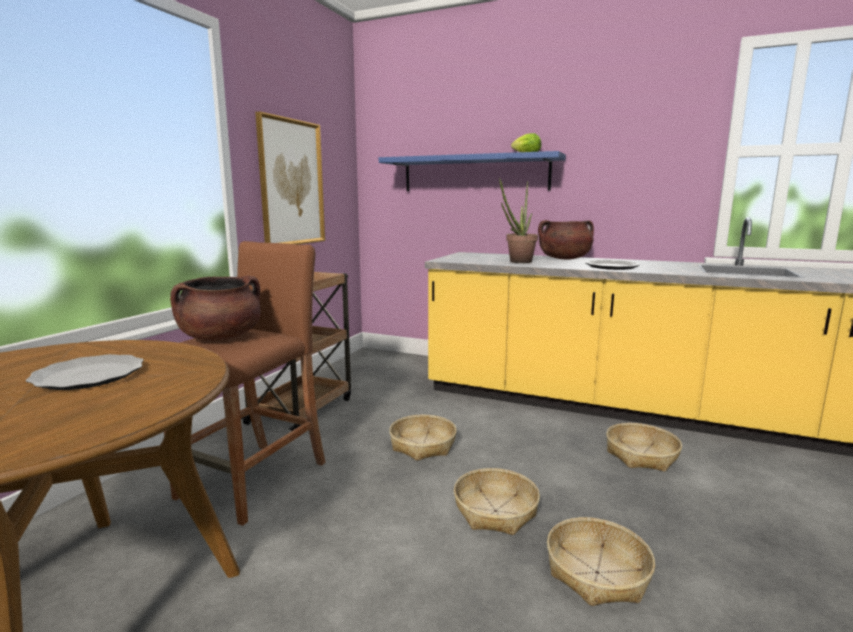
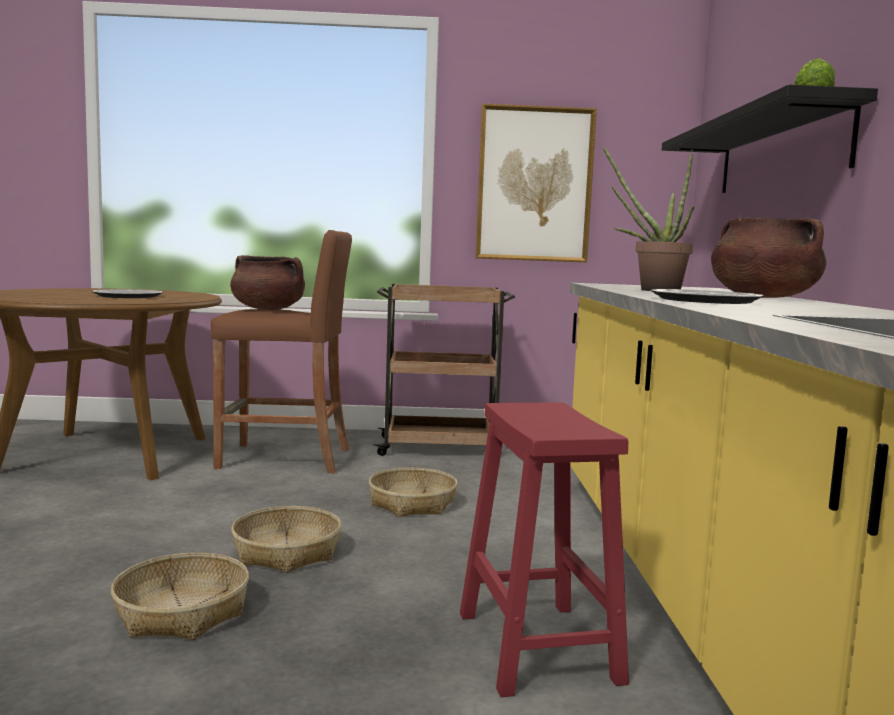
camera: 65 degrees right, 5 degrees down
blue shelf [379,151,566,191] -> black shelf [662,85,878,193]
basket [606,423,682,471] -> red stool [460,402,629,697]

